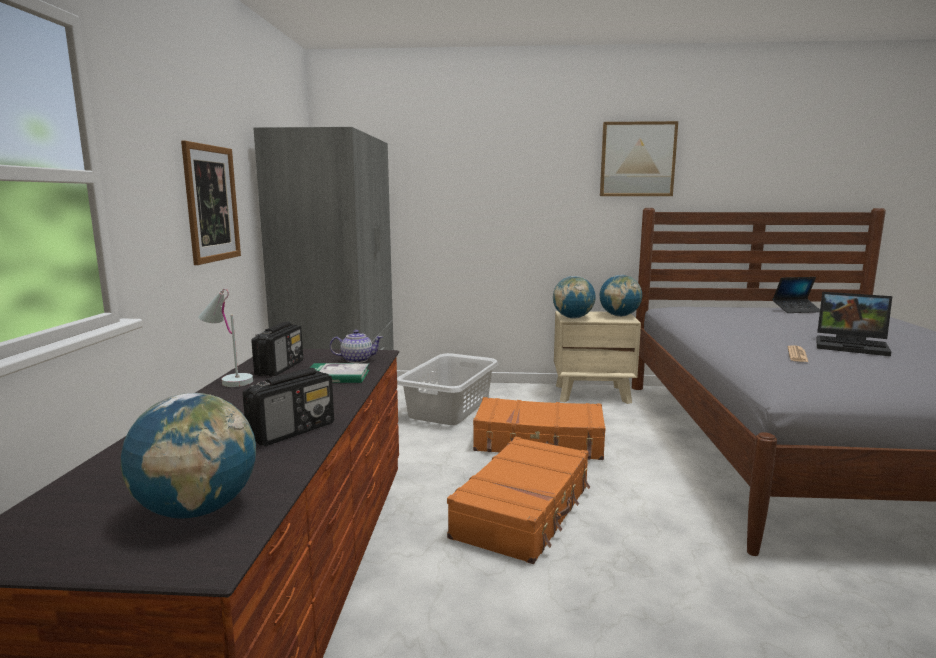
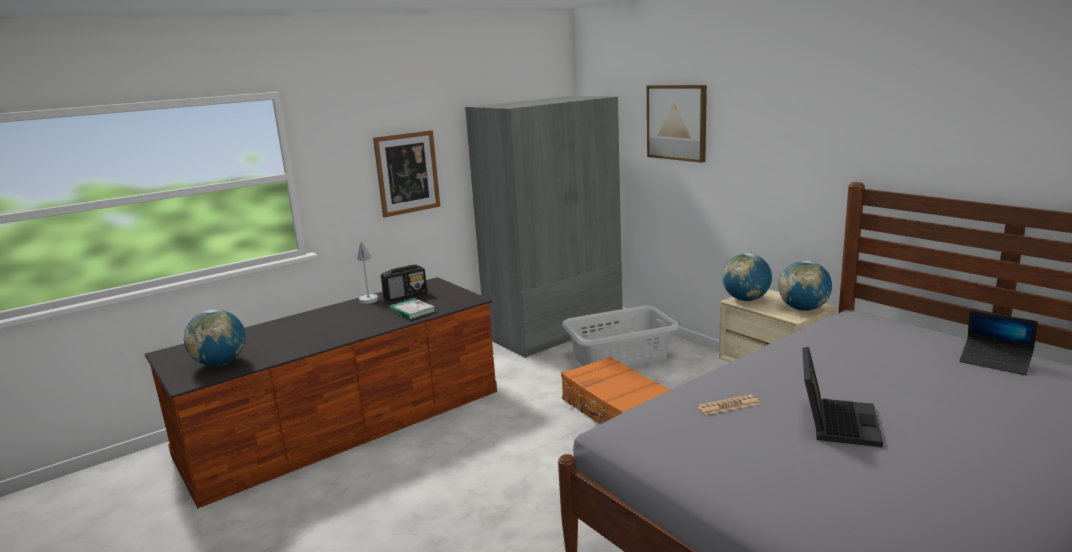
camera: 50 degrees right, 5 degrees up
radio [243,368,334,446] -> none
teapot [330,330,383,363] -> none
orange suitcase [447,437,590,564] -> none
picture [600,121,678,196] -> picture moved to [647,85,707,163]
laptop [816,292,892,356] -> laptop turned 150 degrees counterclockwise [802,347,883,447]

